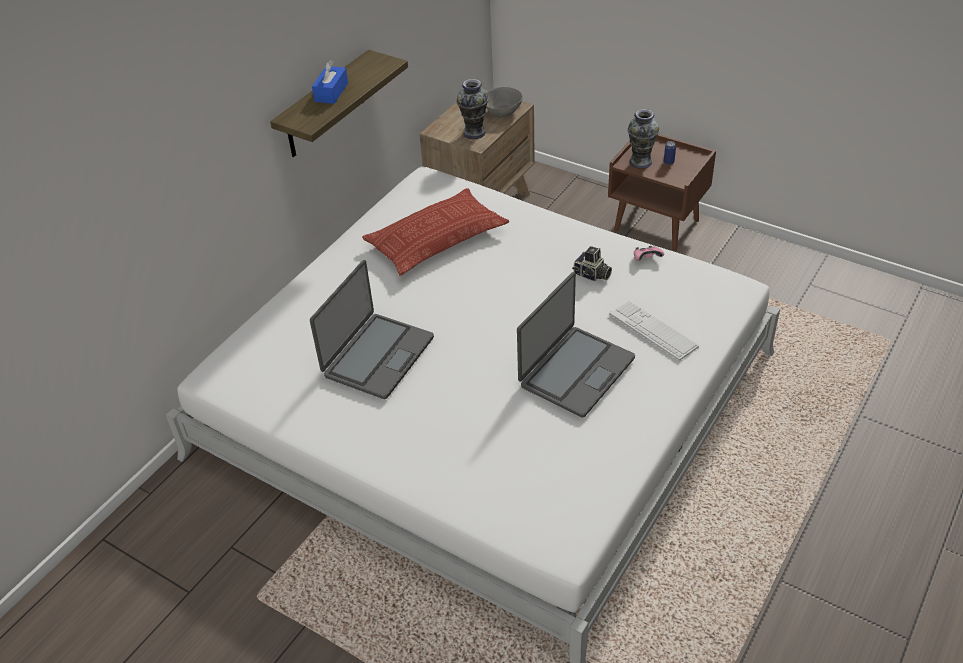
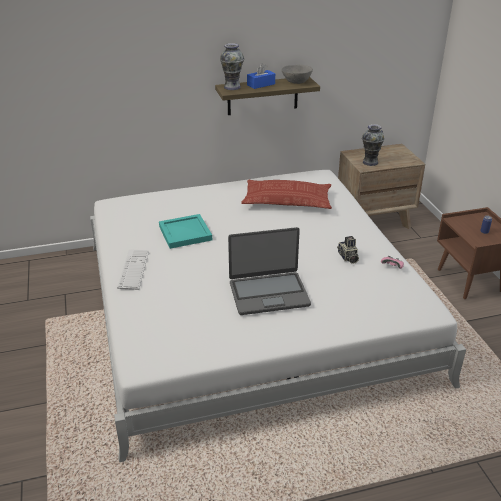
camera: 40 degrees right, 10 degrees down
laptop [310,260,434,399] -> turquoise tray [159,214,212,249]
grey bowl [486,87,523,117] -> grey bowl moved to [281,65,313,84]
keyboard [609,301,699,361] -> keyboard moved to [117,249,149,290]
vase [628,109,660,169] -> vase moved to [220,43,244,90]

